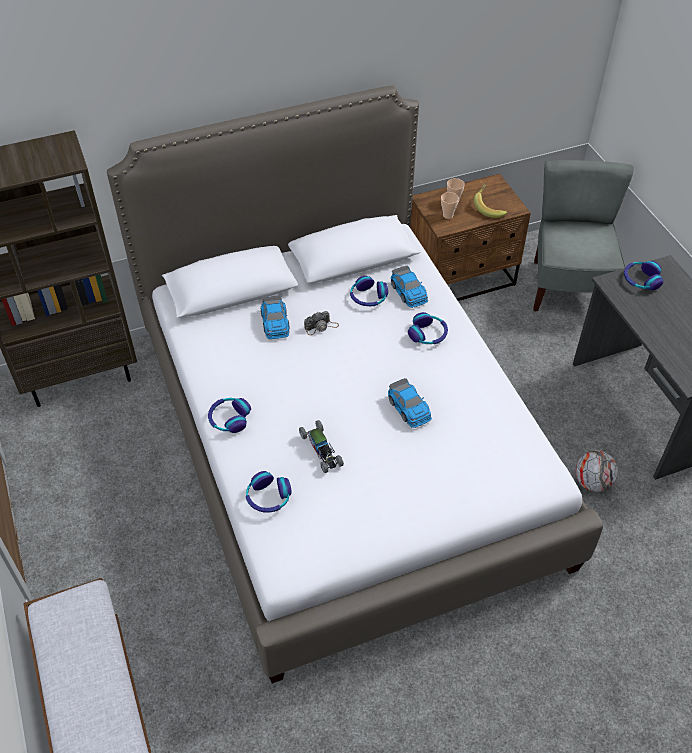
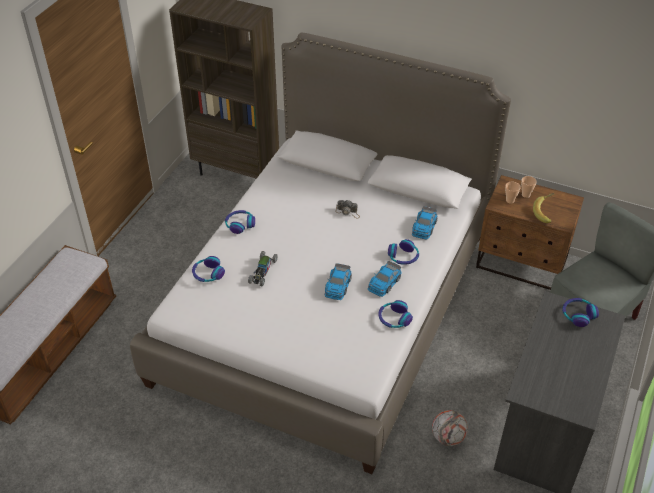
camera: 45 degrees right, 5 degrees down
toy car [260,296,289,339] -> toy car moved to [368,261,402,297]
headphones [350,276,388,306] -> headphones moved to [378,300,413,328]

